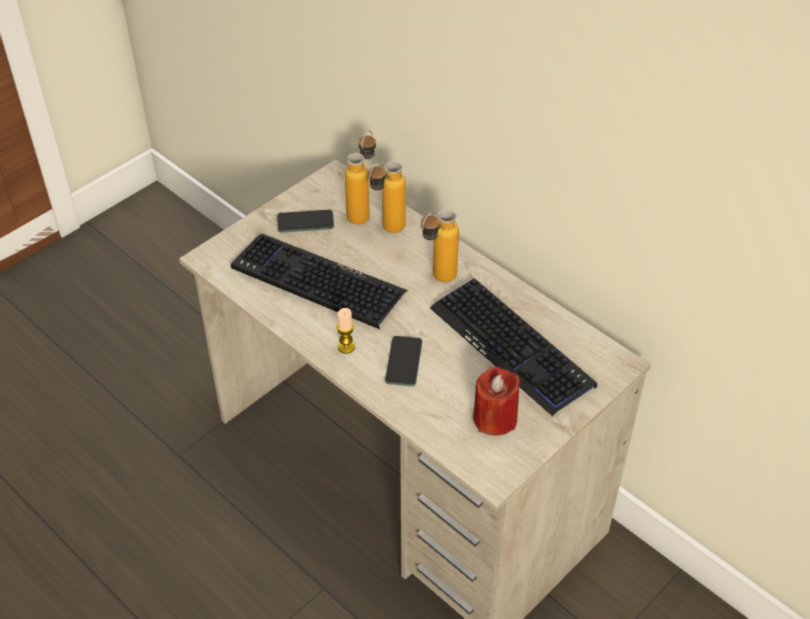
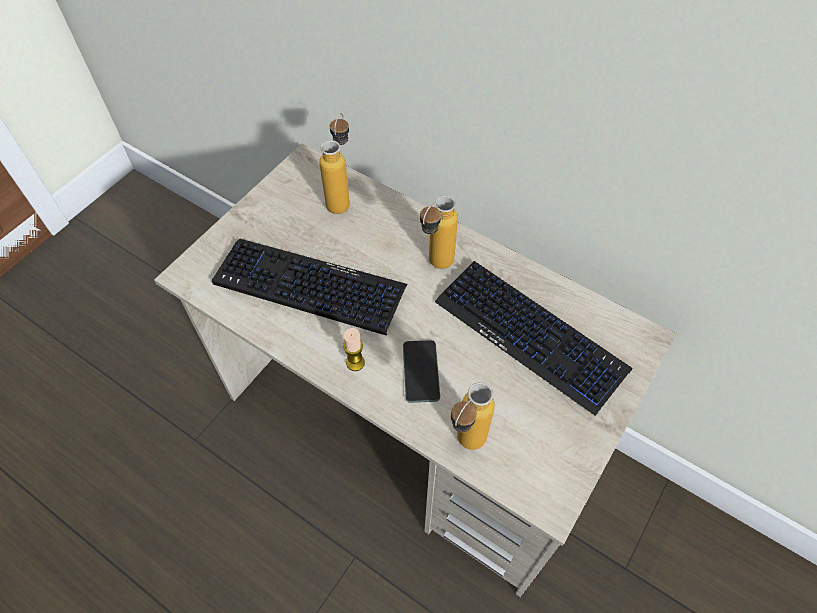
camera: 10 degrees left, 10 degrees up
phone [277,210,334,233] -> none
bottle [368,161,406,233] -> bottle moved to [451,382,495,450]
red candle [473,367,521,436] -> none

